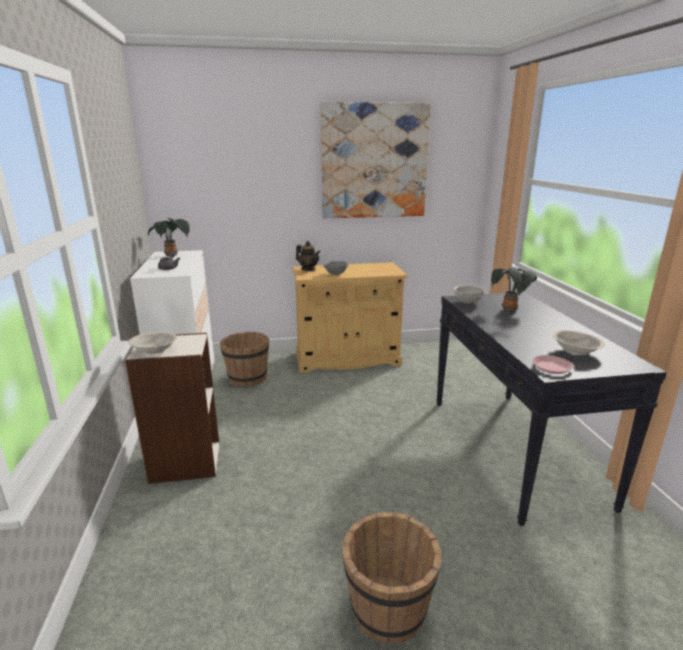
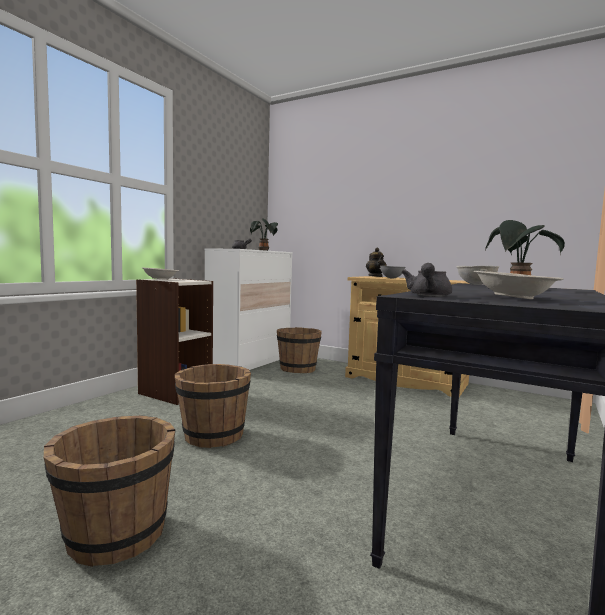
camera: 40 degrees right, 15 degrees down
picture [321,102,431,218] -> none
pink plate [532,355,573,374] -> grey teapot [401,263,452,296]
none -> brown bucket [175,364,251,448]

